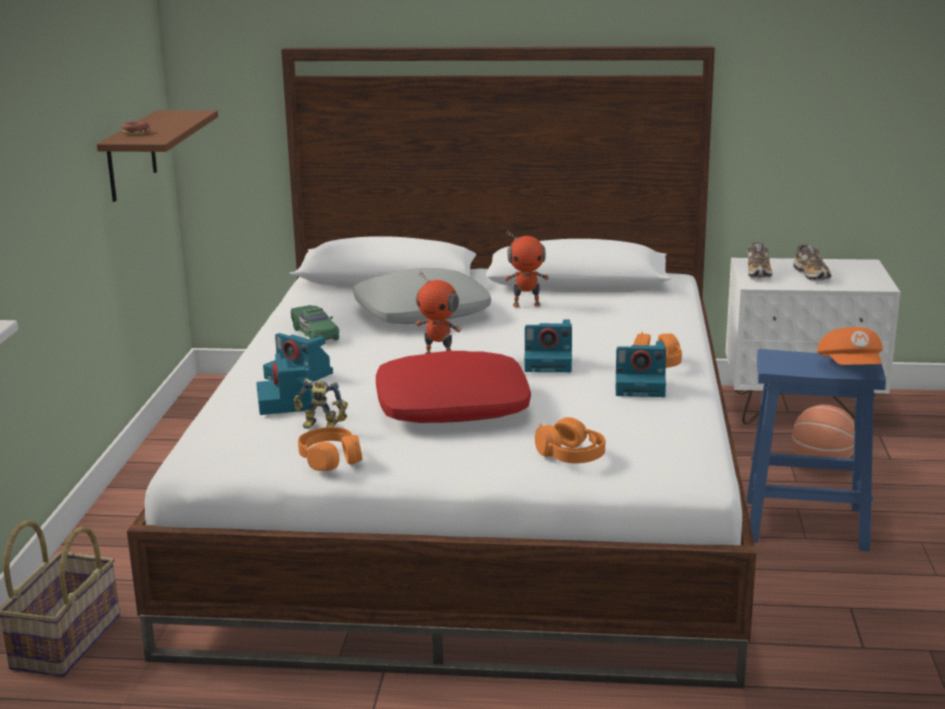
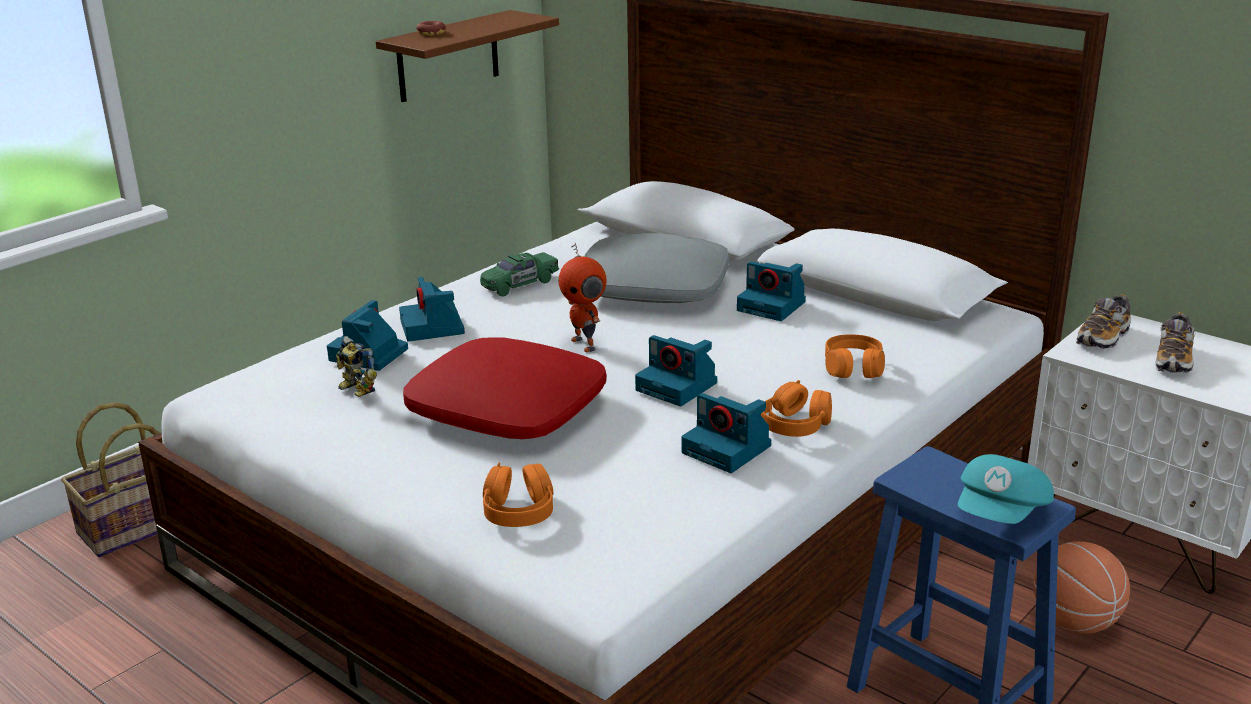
camera: 35 degrees right, 5 degrees up
green toy car [291,305,339,340] -> green toy car turned 45 degrees clockwise [480,252,559,297]
orange headphones [298,427,362,471] -> orange headphones moved to [825,334,885,378]
toy robot [504,231,549,307] -> camera [737,262,806,321]
orange cap [817,327,883,365] -> turquoise cap [958,454,1054,524]

